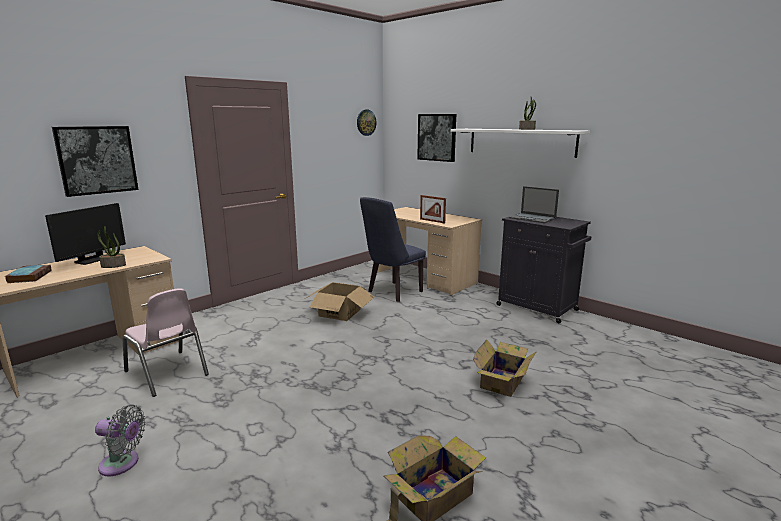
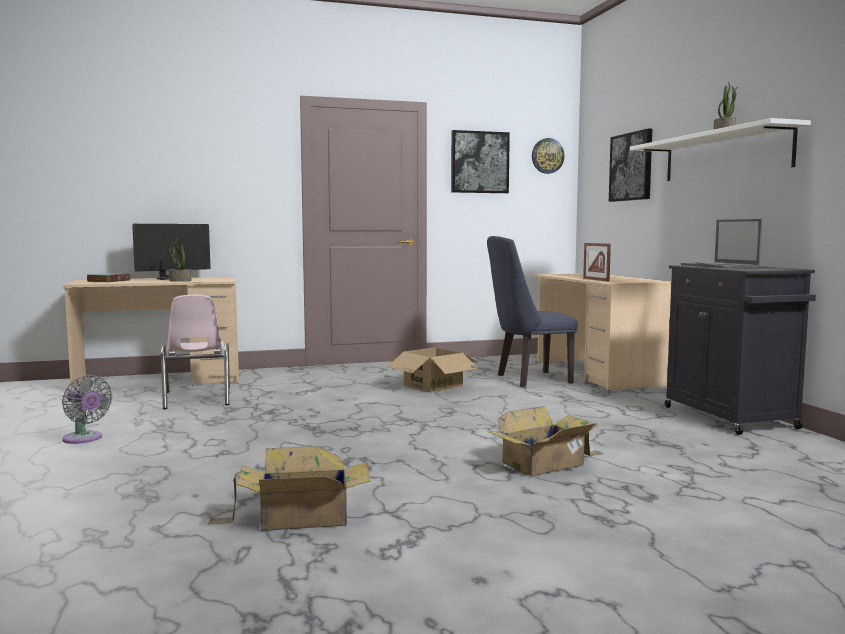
camera: 30 degrees right, 10 degrees down
picture [52,126,139,197] -> picture moved to [451,130,510,193]

